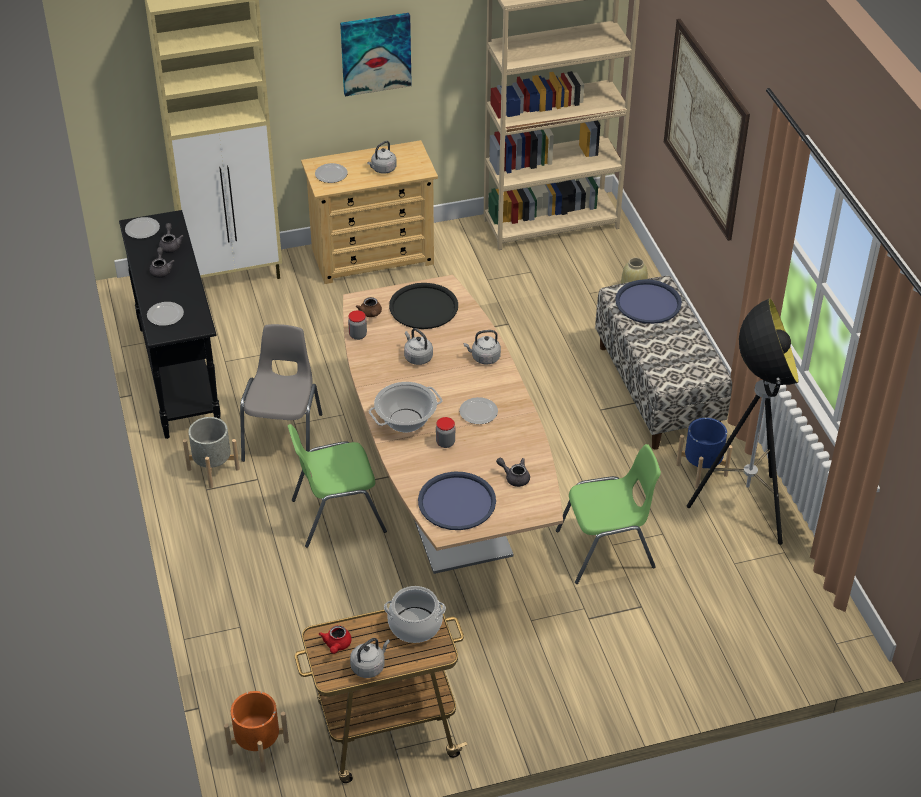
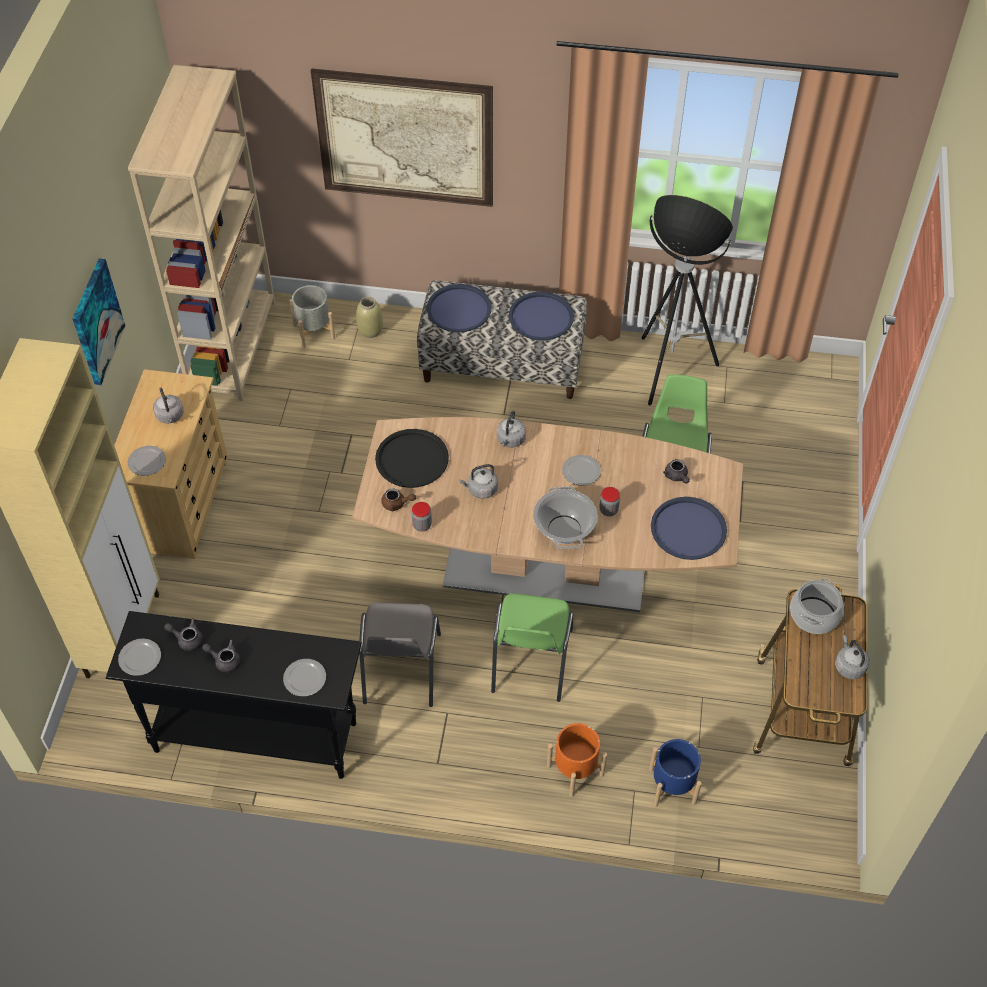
camera: 65 degrees left, 10 degrees up
grey planter [183,417,240,488] -> grey planter moved to [289,285,335,348]
orange planter [224,691,289,773] -> orange planter moved to [547,723,607,797]
grey chair [240,324,322,462] -> grey chair turned 120 degrees counterclockwise [359,603,441,707]
red teapot [319,625,352,654] -> none
grey teapot [496,458,530,487] -> grey teapot turned 75 degrees counterclockwise [663,459,690,483]
blue planter [676,418,733,488] -> blue planter moved to [649,739,702,807]
none -> blue tray [509,292,574,340]

